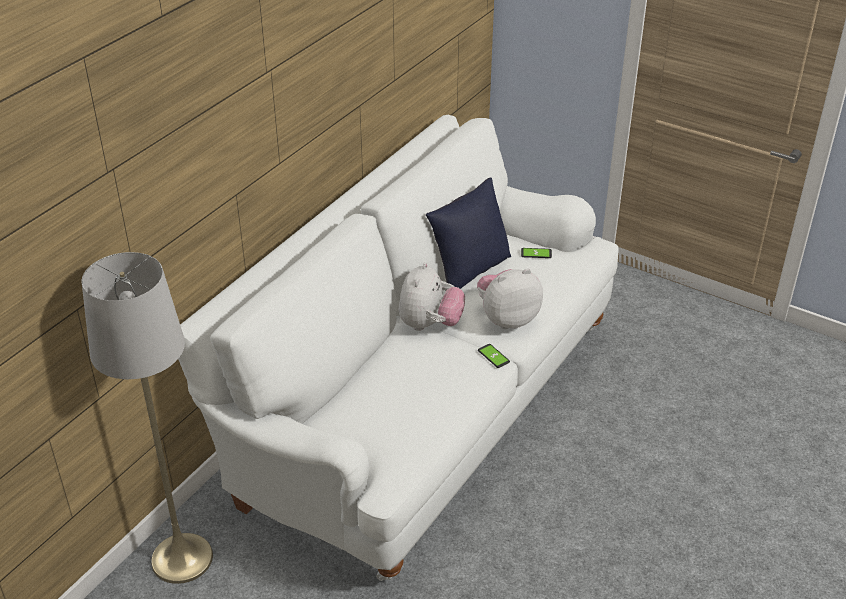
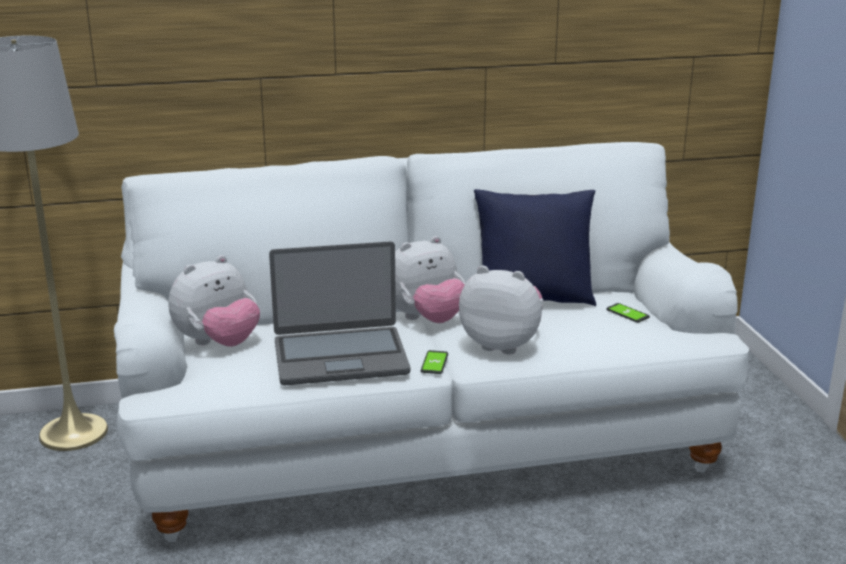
camera: 45 degrees right, 15 degrees down
none -> plush toy [168,255,260,347]
none -> laptop [269,241,410,385]

